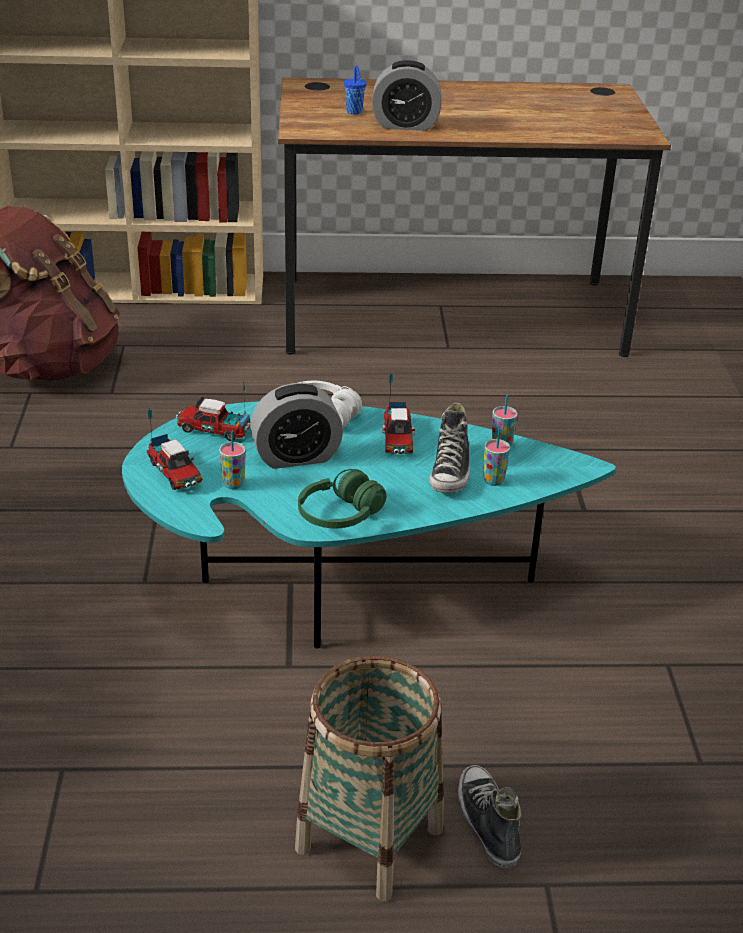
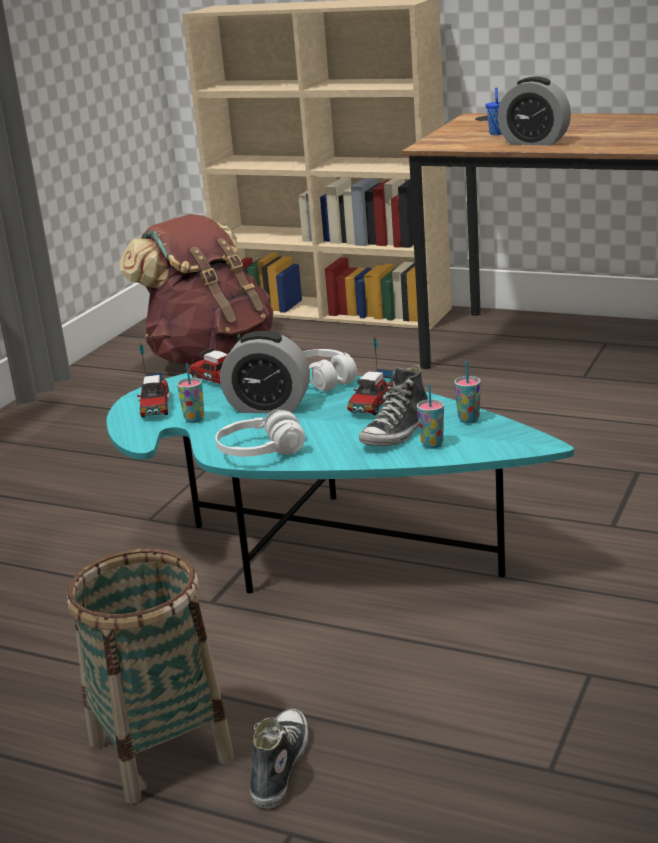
camera: 30 degrees right, 10 degrees down
green headphones [298,469,387,528] -> white headphones [215,410,305,457]

